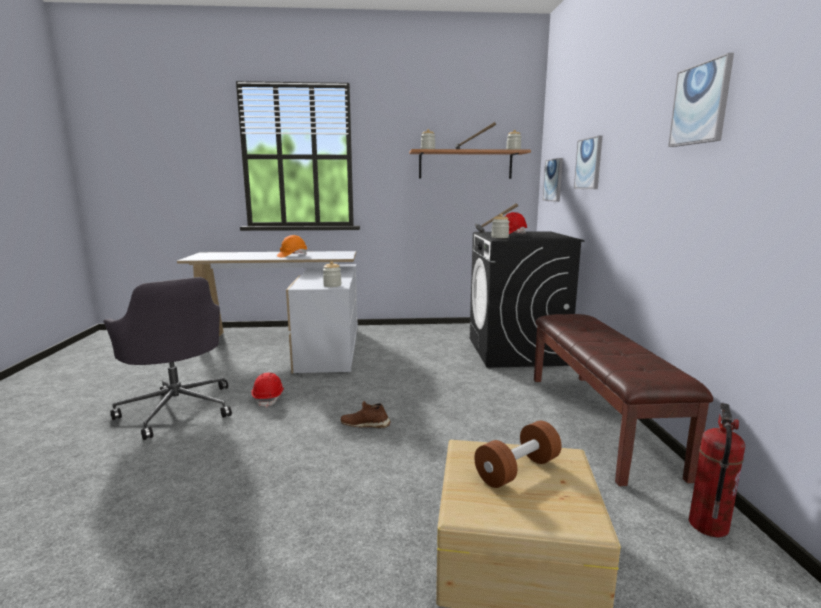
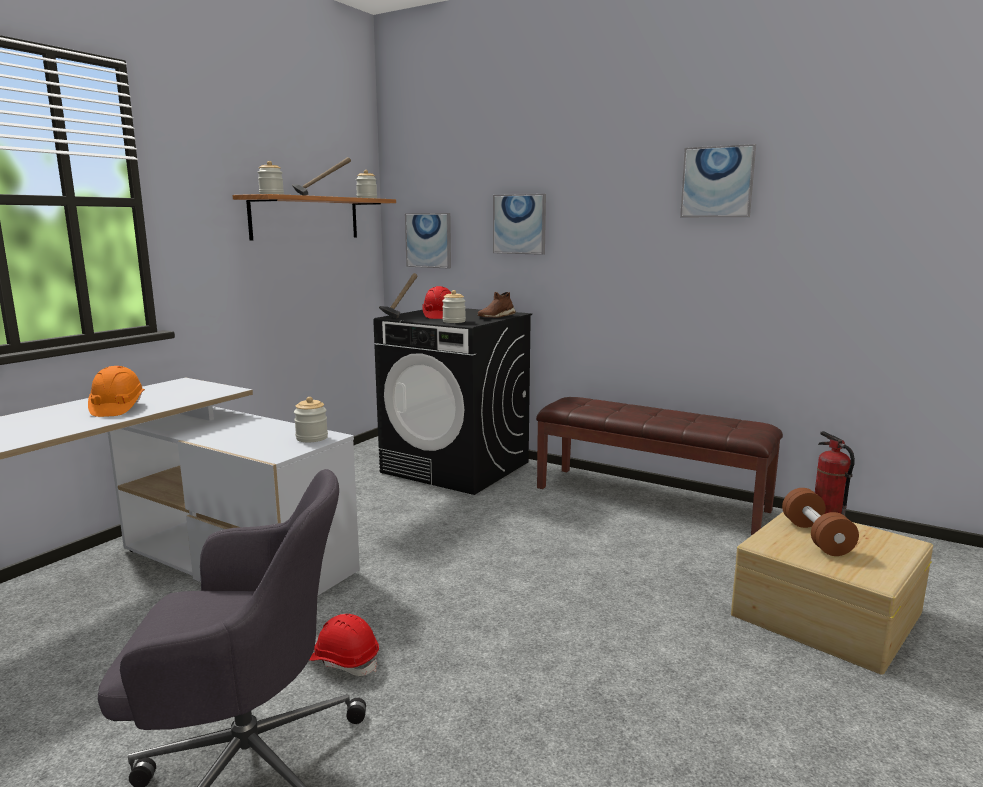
camera: 55 degrees left, 0 degrees up
brown shoe [341,401,391,428] -> brown shoe moved to [478,292,516,318]

